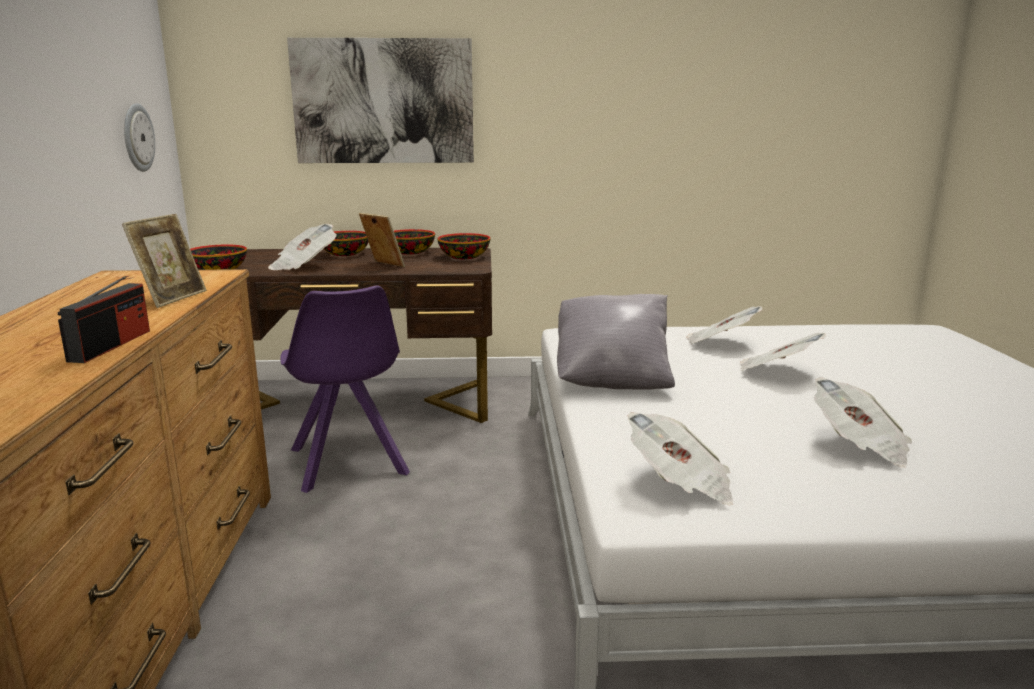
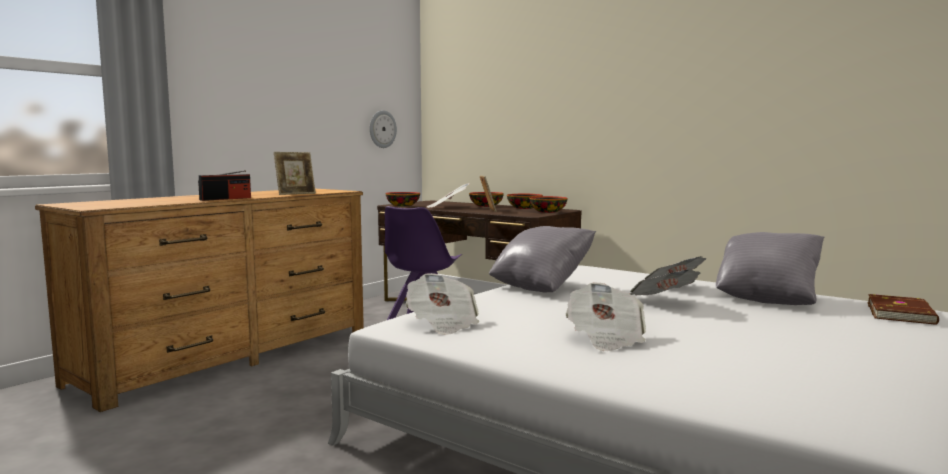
camera: 40 degrees right, 10 degrees down
picture [287,38,474,163] -> none
none -> grey pillow [716,232,824,305]
none -> brown book [867,294,939,325]

